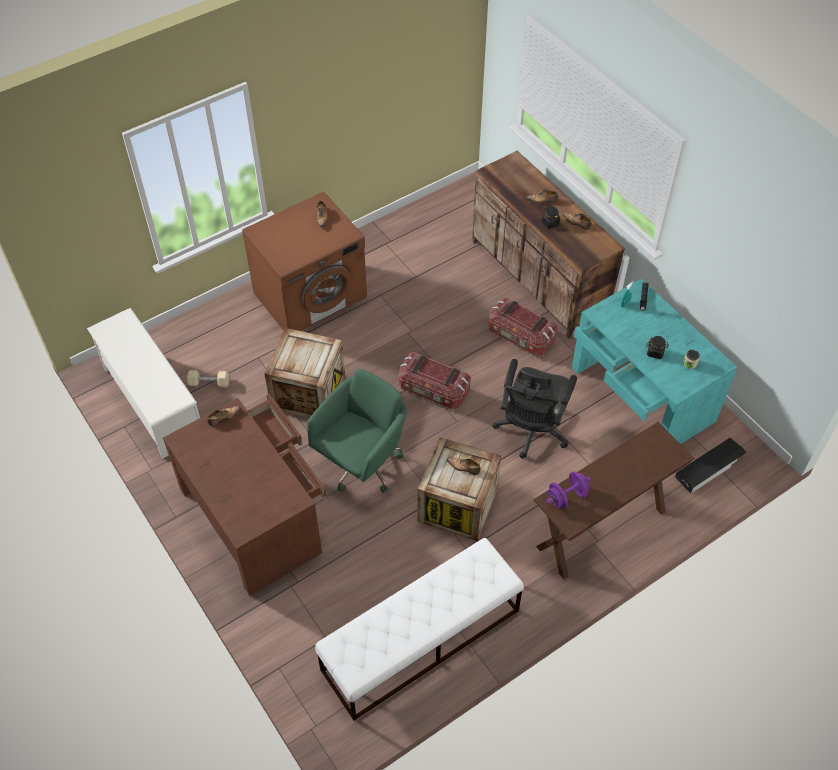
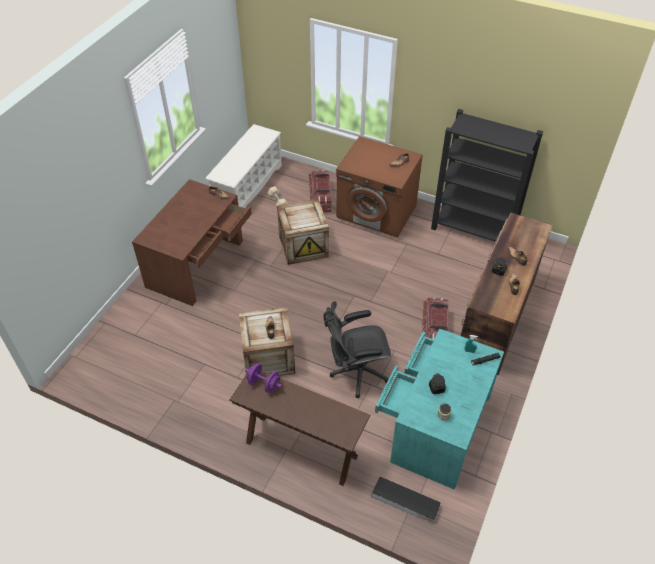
camera: 60 degrees right, 5 degrees down
green office chair [307,369,407,493] -> none
white bench [315,538,524,720] -> none
storage box [399,352,471,409] -> storage box moved to [309,170,332,212]
none -> black bookcase [431,109,543,242]

